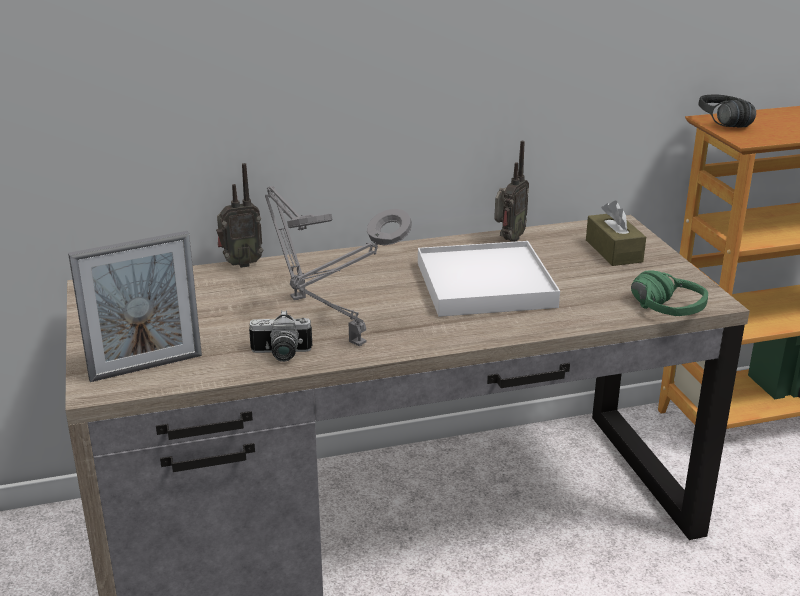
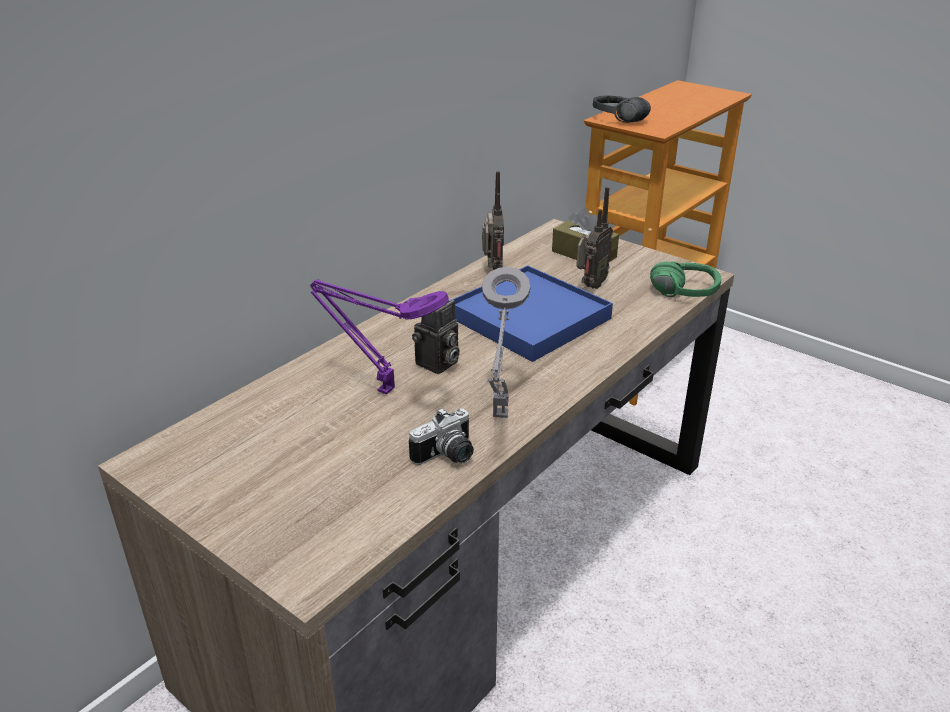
camera: 35 degrees left, 5 degrees up
picture frame [68,231,202,382] -> none
radio [216,163,263,268] -> radio moved to [576,187,613,289]
grey table lamp [265,186,333,300] -> purple table lamp [310,279,449,394]
white tray [418,241,560,317] -> blue tray [450,265,613,362]
none -> camera [412,300,460,374]

